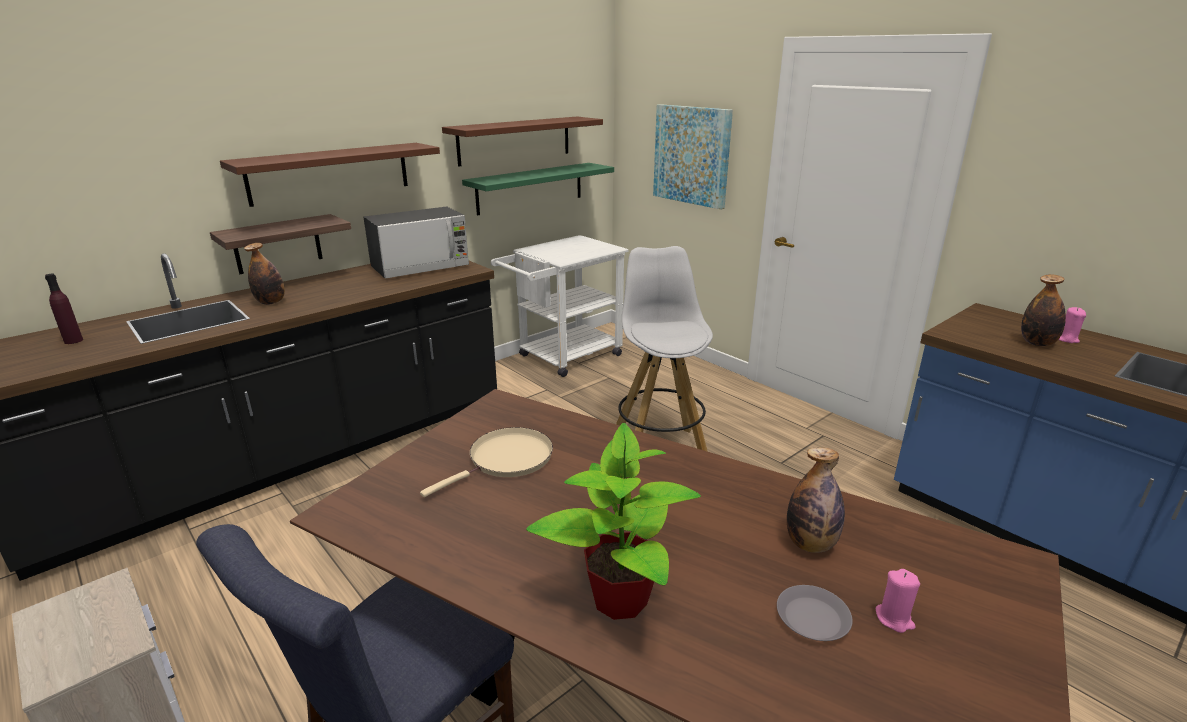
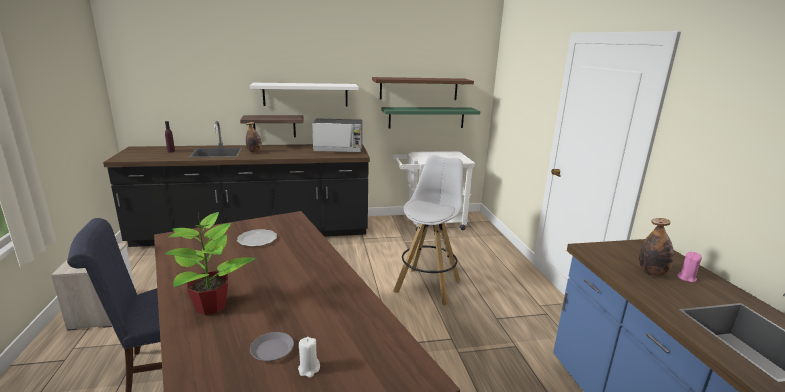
camera: 30 degrees right, 5 degrees down
brown shelf [220,143,440,207] -> white shelf [250,83,359,106]
beige frying pan [420,427,553,497] -> plate [237,229,277,247]
picture [653,104,733,209] -> none
bottle [787,447,845,553] -> none
pink candle [876,569,920,633] -> white candle [298,337,320,378]

